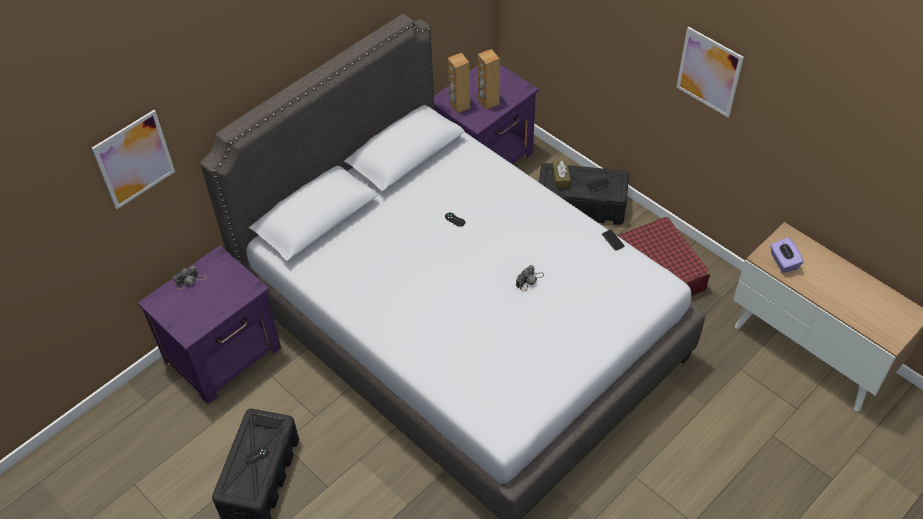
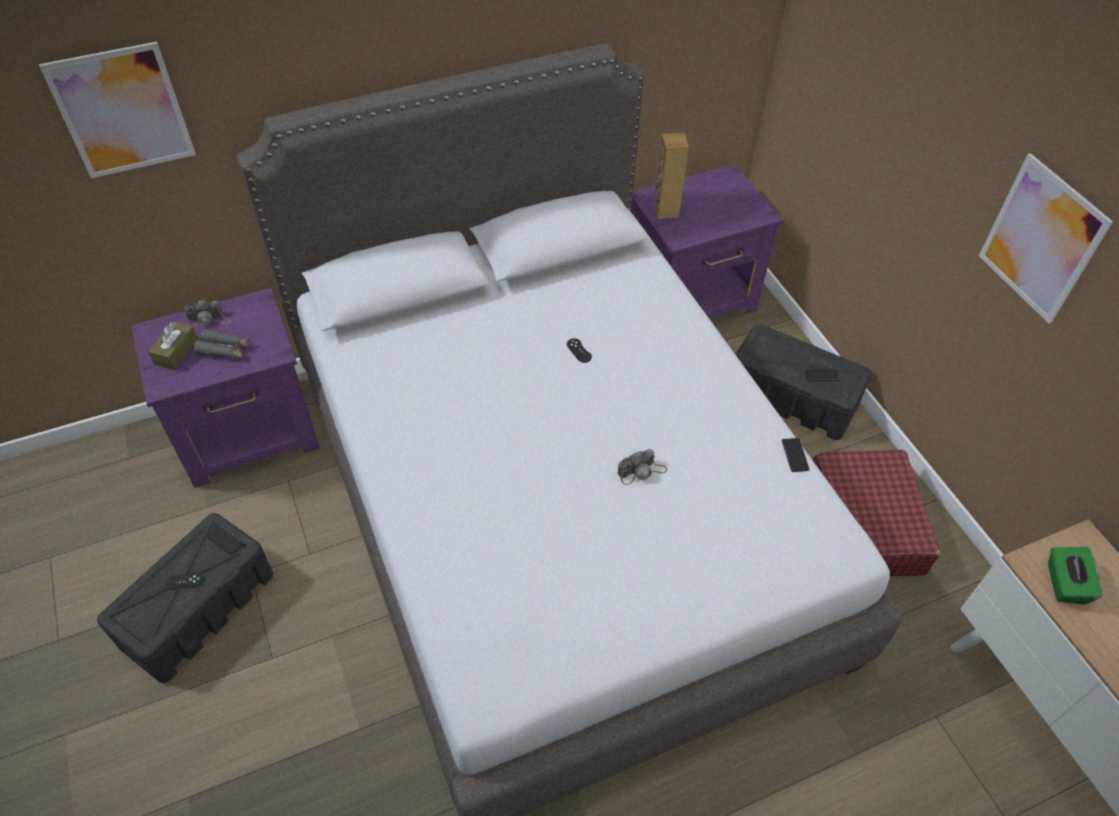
camera: 20 degrees right, 0 degrees up
brown speaker [478,49,500,110] -> none
brown tissue box [552,160,570,189] -> brown tissue box moved to [148,321,198,370]
purple tissue box [770,237,804,273] -> green tissue box [1048,547,1102,605]
none -> grey binoculars [194,329,251,359]

